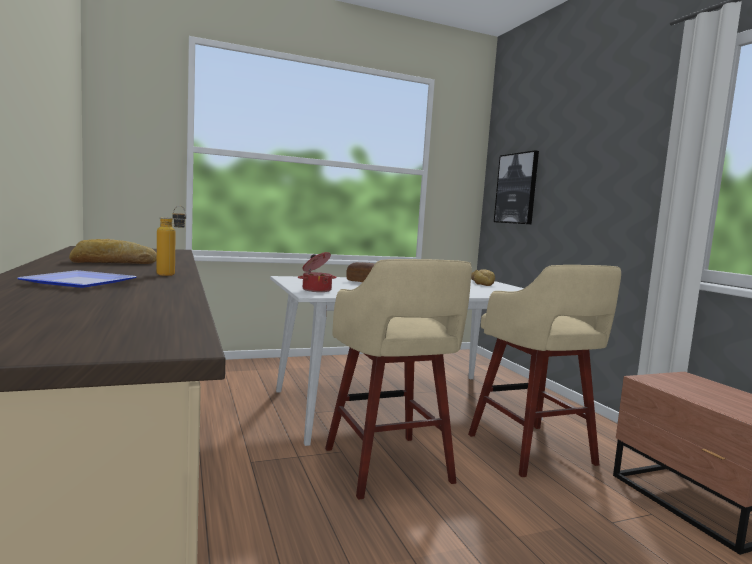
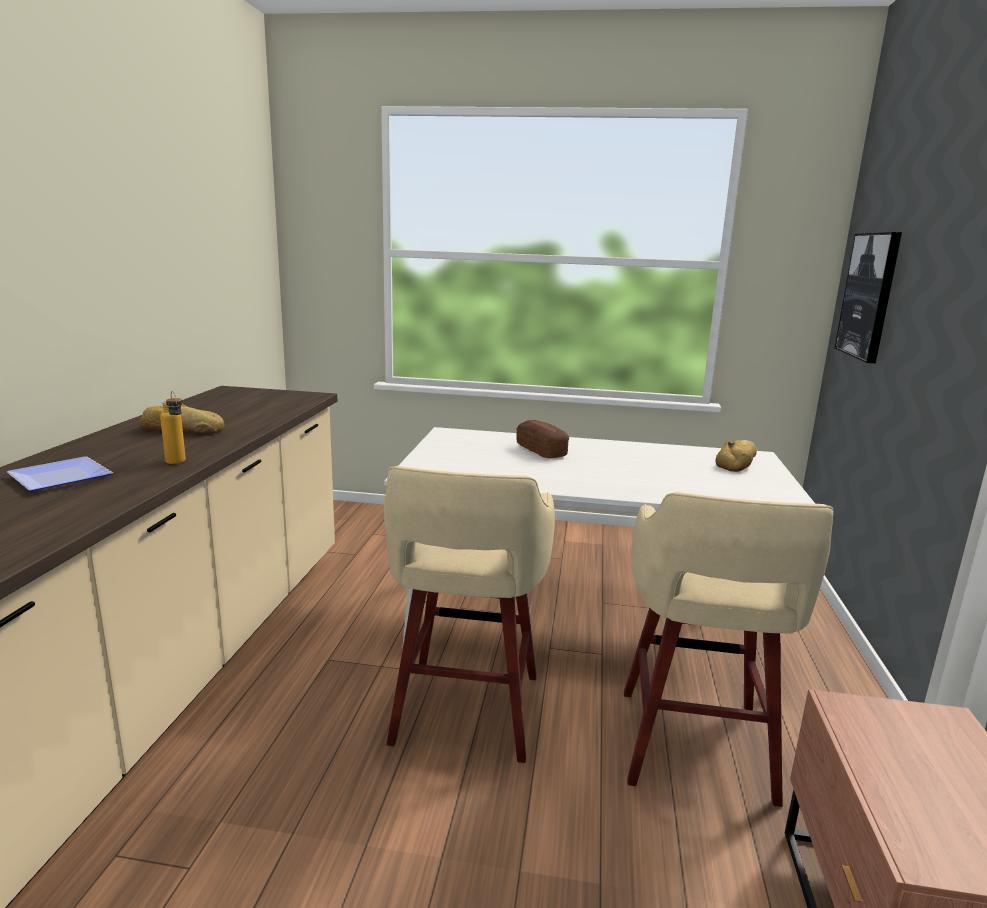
camera: 30 degrees right, 10 degrees up
cooking pot [298,252,337,292] -> none

